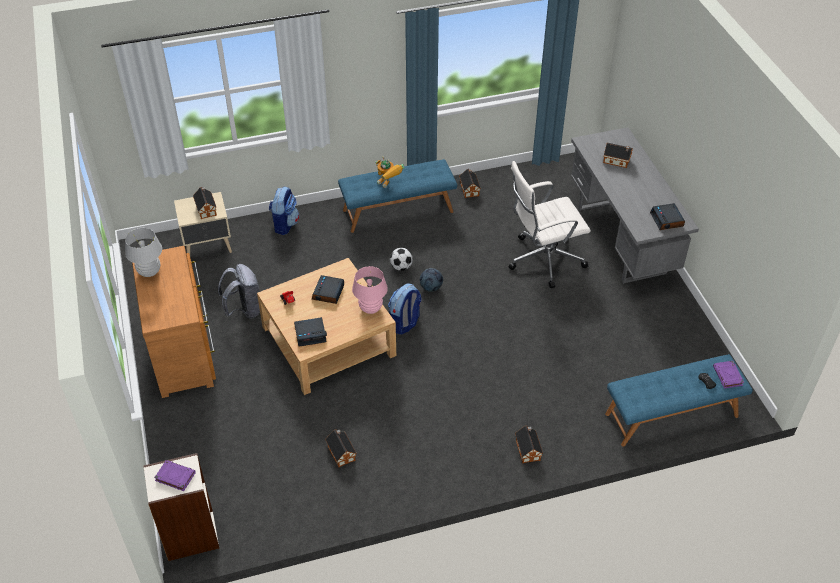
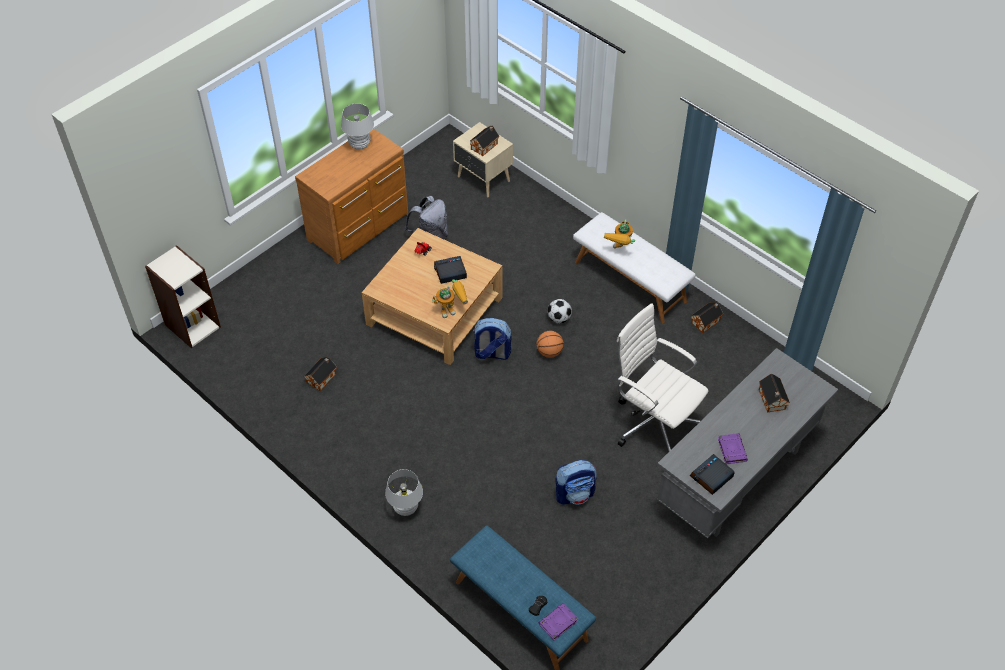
camera: 60 degrees right, 5 degrees up
purple book [154,460,196,491] -> purple book moved to [718,433,748,464]
backpack [269,187,299,235] -> backpack moved to [555,460,597,505]
alarm clock [294,317,327,347] -> none
blue bench [338,159,457,233] -> white bench [573,212,696,324]
pink table lamp [352,266,388,314] -> toy robot [432,279,468,318]
football [420,268,443,292] -> basketball [536,331,564,358]
toy house [515,426,543,463] -> white table lamp [385,469,423,516]

